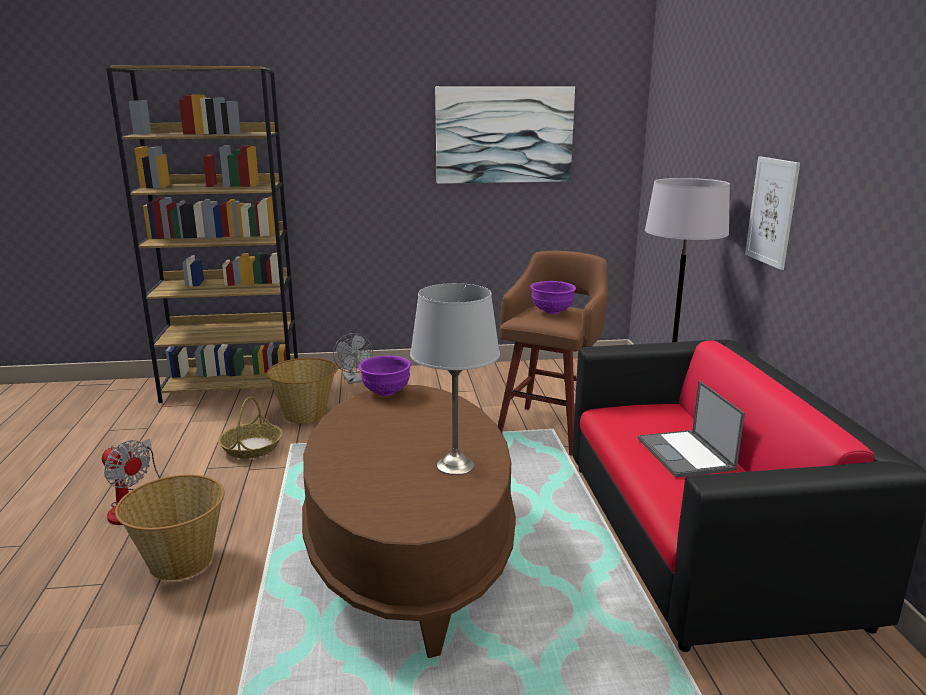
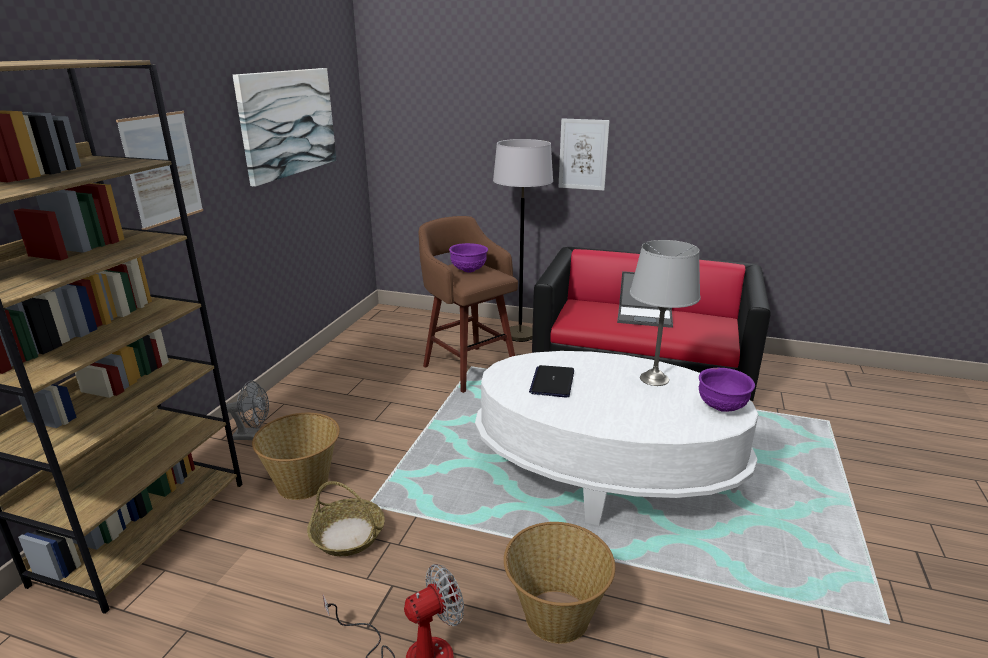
camera: 65 degrees left, 5 degrees up
brown coffee table [302,385,516,658] -> white coffee table [475,351,759,525]
purple bowl [359,356,411,396] -> purple bowl moved to [699,368,755,412]
none -> picture [116,111,203,230]
none -> laptop [529,365,574,397]

